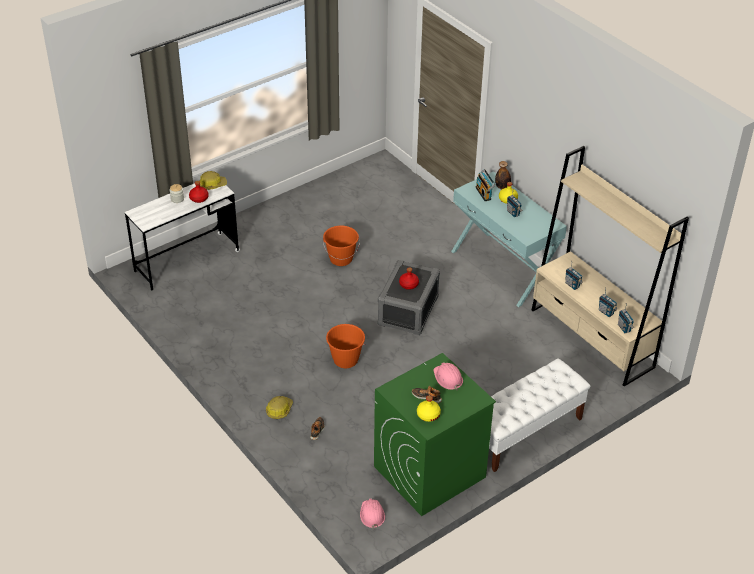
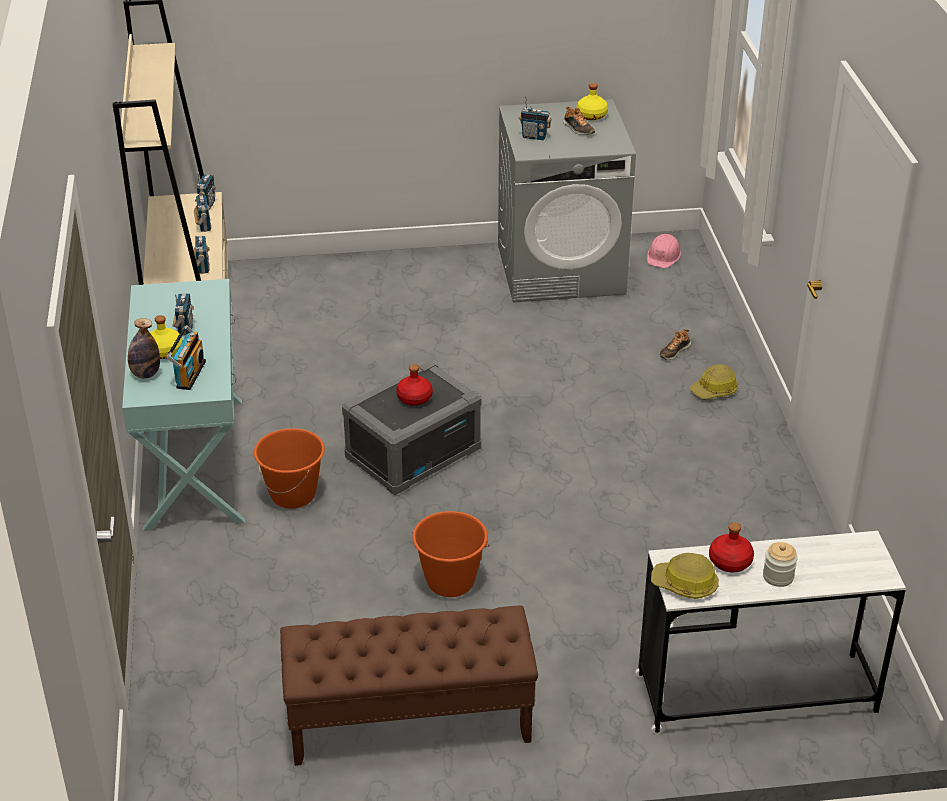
camera: 150 degrees left, 5 degrees down
orange bucket [326,324,366,368] -> orange bucket moved to [254,428,325,509]
green washing machine [374,353,496,516] -> grey washing machine [498,99,636,302]
pink hard hat [434,362,463,390] -> radio [519,95,551,140]
white bench [489,358,590,472] -> none
none -> brown bench [280,605,538,766]

